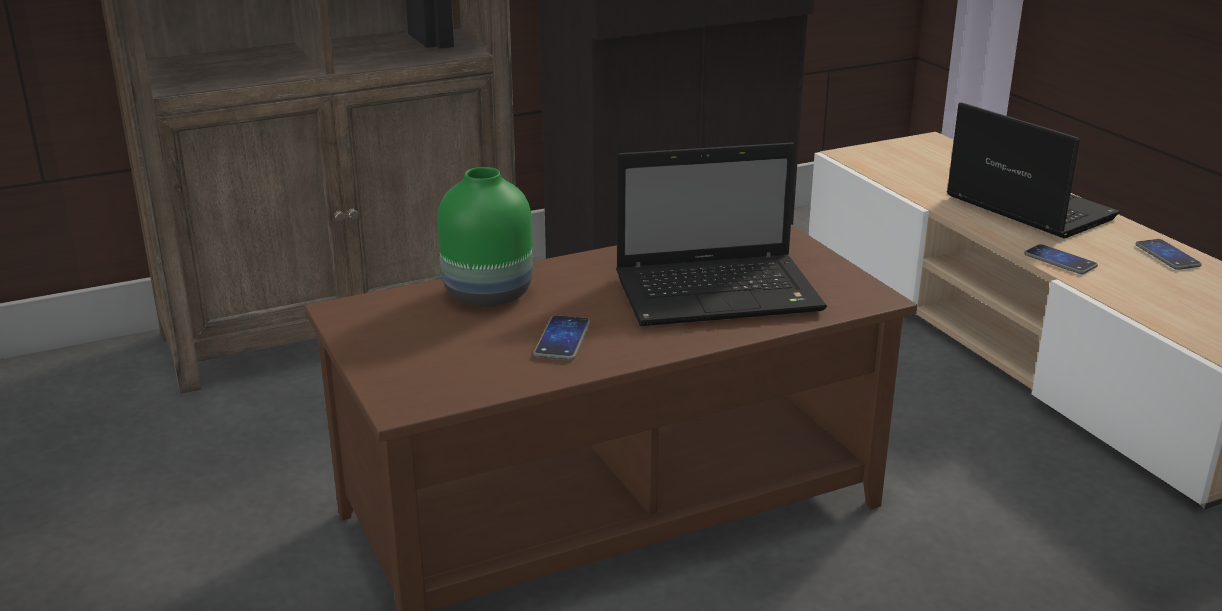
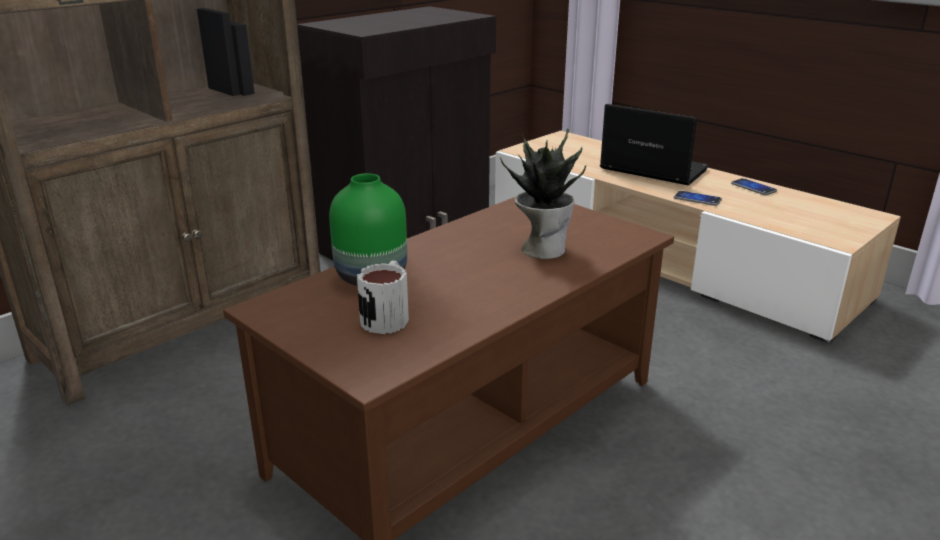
camera: 20 degrees left, 0 degrees up
phone [533,315,591,361] -> none
laptop [616,142,827,326] -> potted plant [500,129,586,259]
none -> mug [357,260,409,334]

